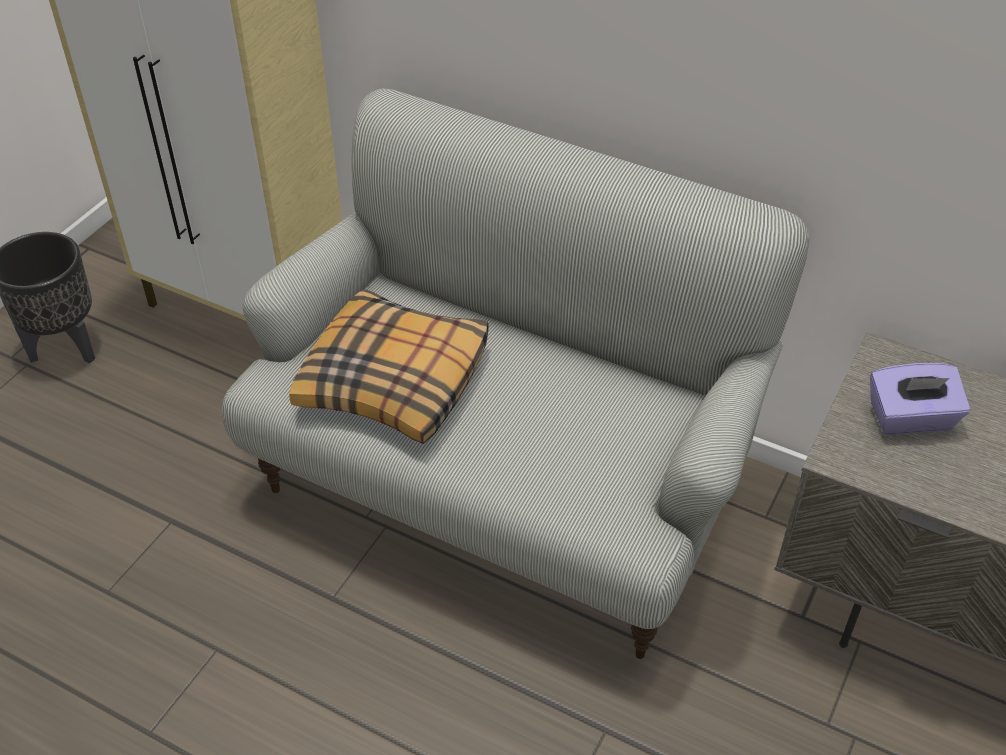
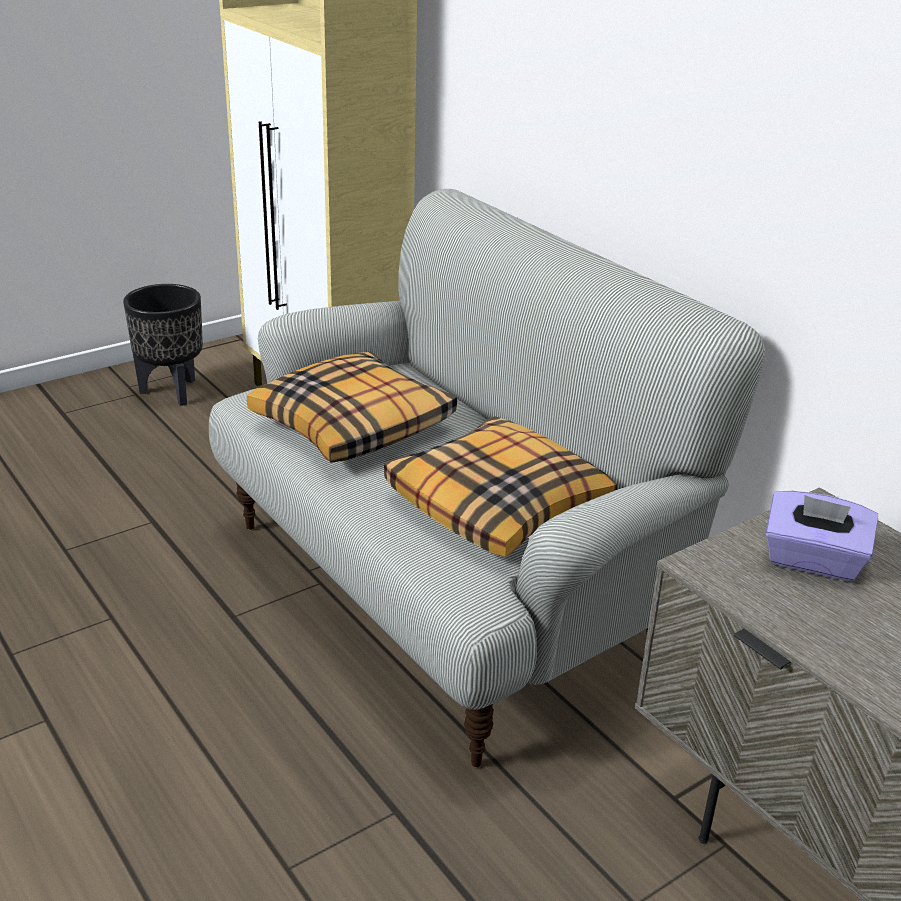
camera: 25 degrees right, 15 degrees down
none -> pillow [384,416,617,557]

